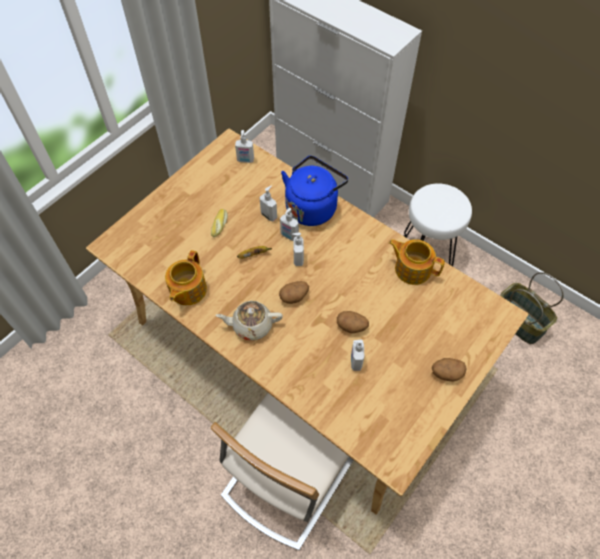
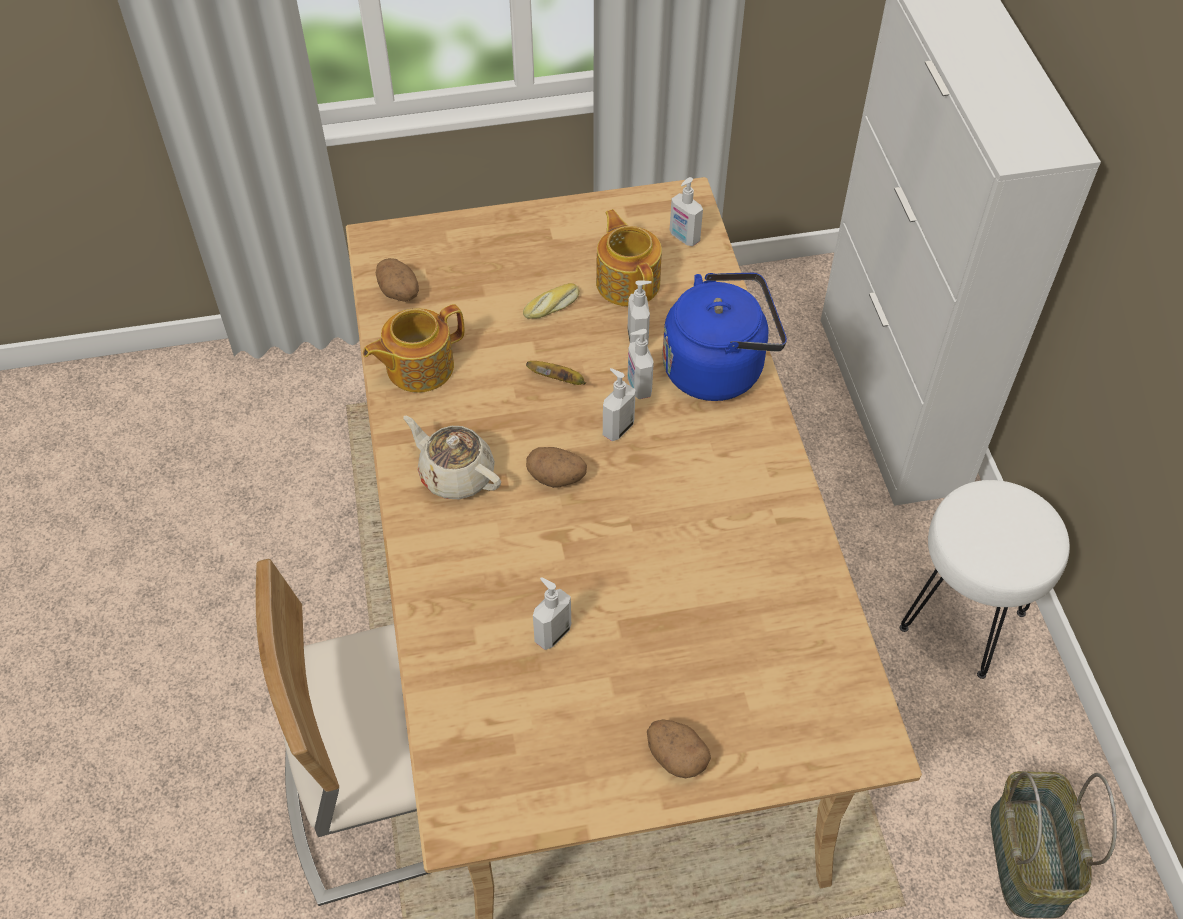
camera: 40 degrees right, 5 degrees down
potato [337,311,369,333] -> potato moved to [376,258,419,302]
teapot [389,239,445,285] -> teapot moved to [596,209,662,306]

